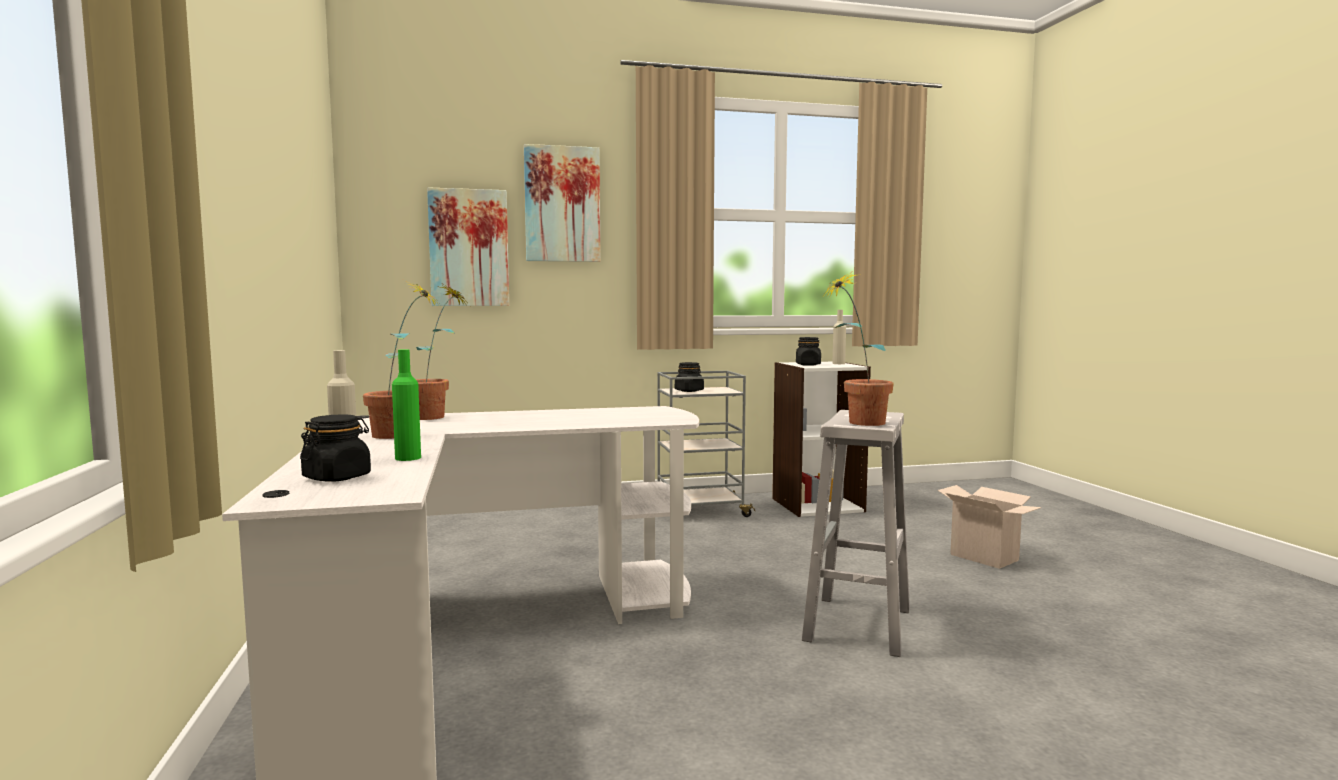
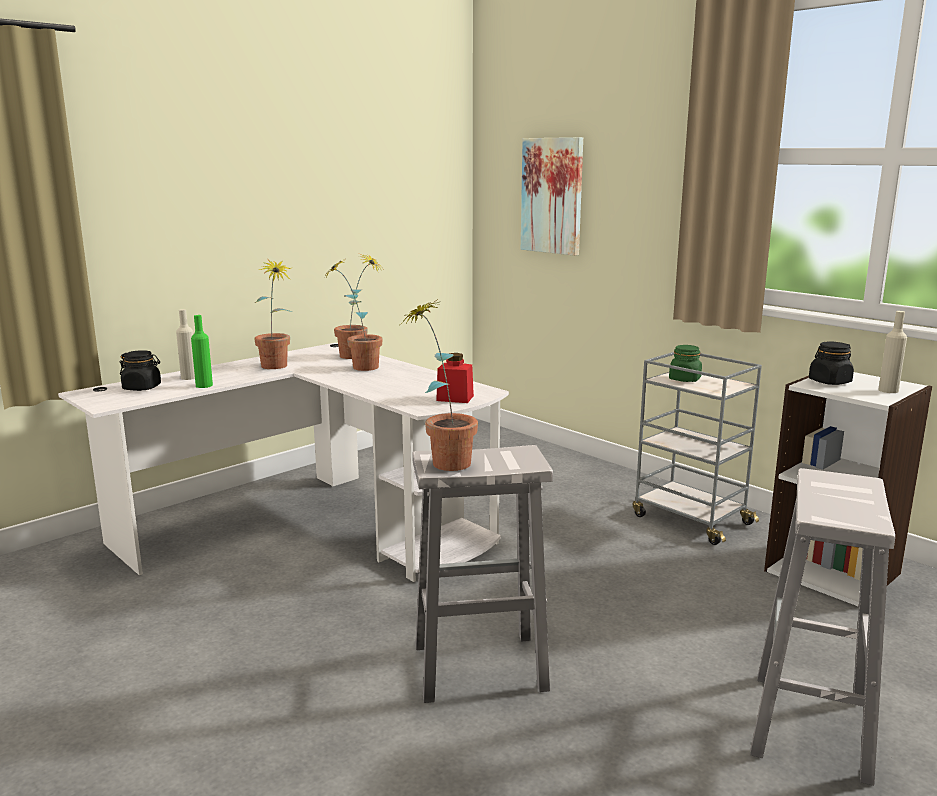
camera: 60 degrees right, 10 degrees up
picture [524,144,601,262] -> none
black jar [675,362,704,392] -> green jar [669,345,702,382]
cardboard box [938,485,1041,569] -> white stool [750,468,895,786]
none -> potted plant [325,260,383,371]
none -> red jar [436,353,474,403]

